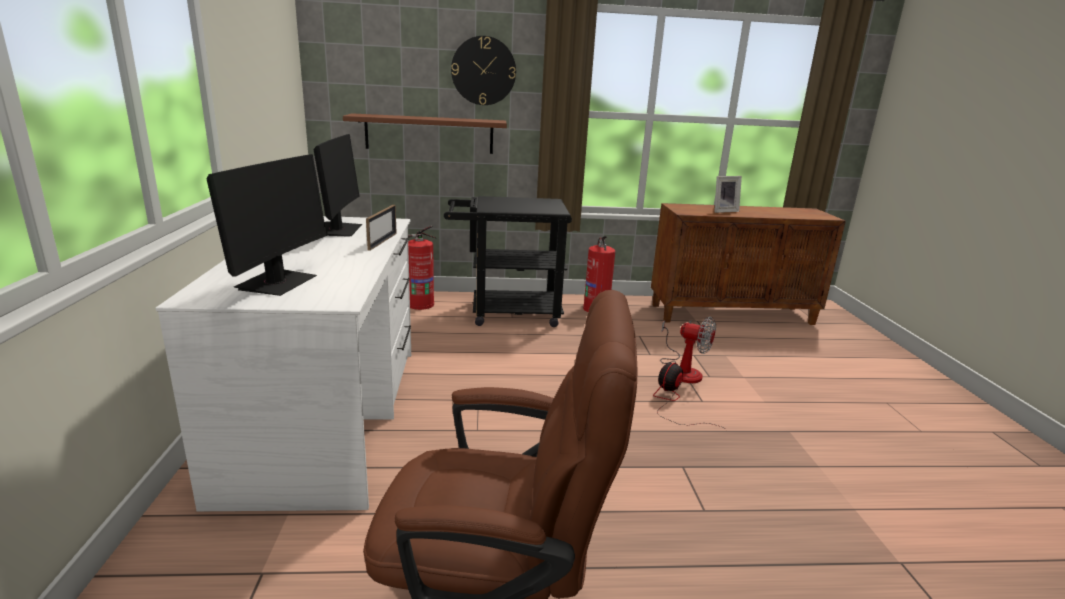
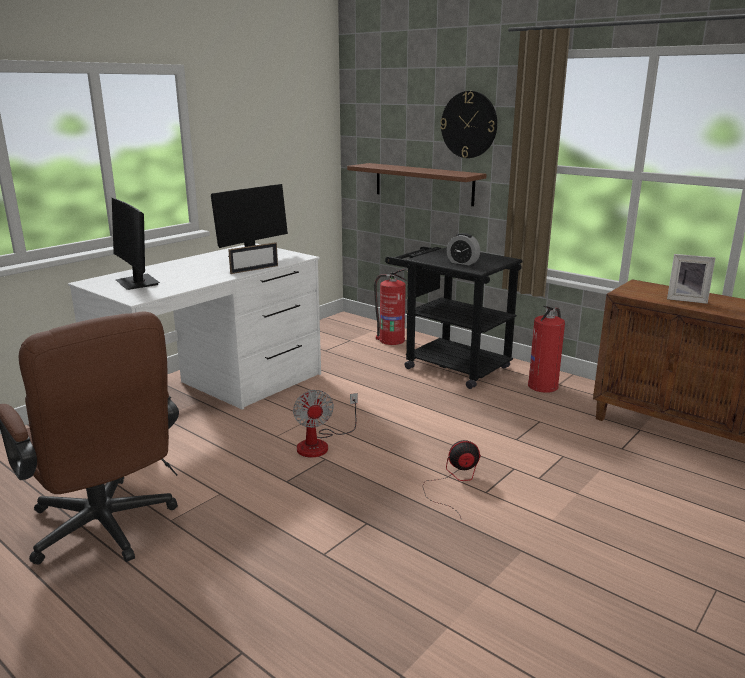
camera: 45 degrees right, 0 degrees up
monitor [206,154,327,296] -> monitor turned 90 degrees clockwise [112,198,160,290]
fan [660,317,716,383] -> fan moved to [293,390,358,457]
none -> alarm clock [447,233,480,265]

